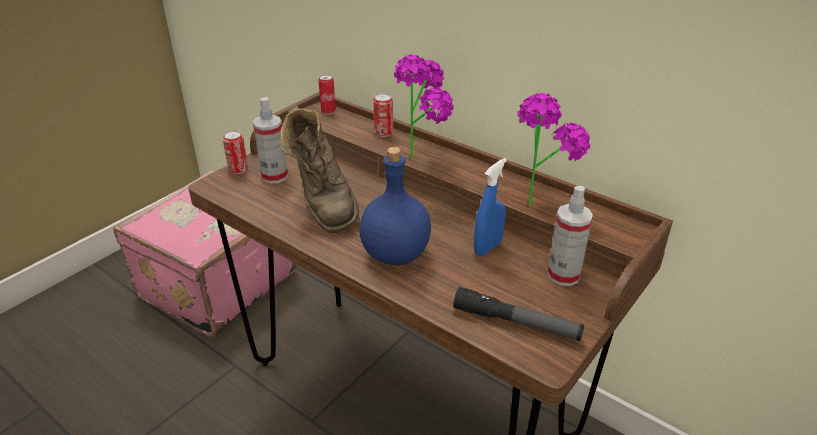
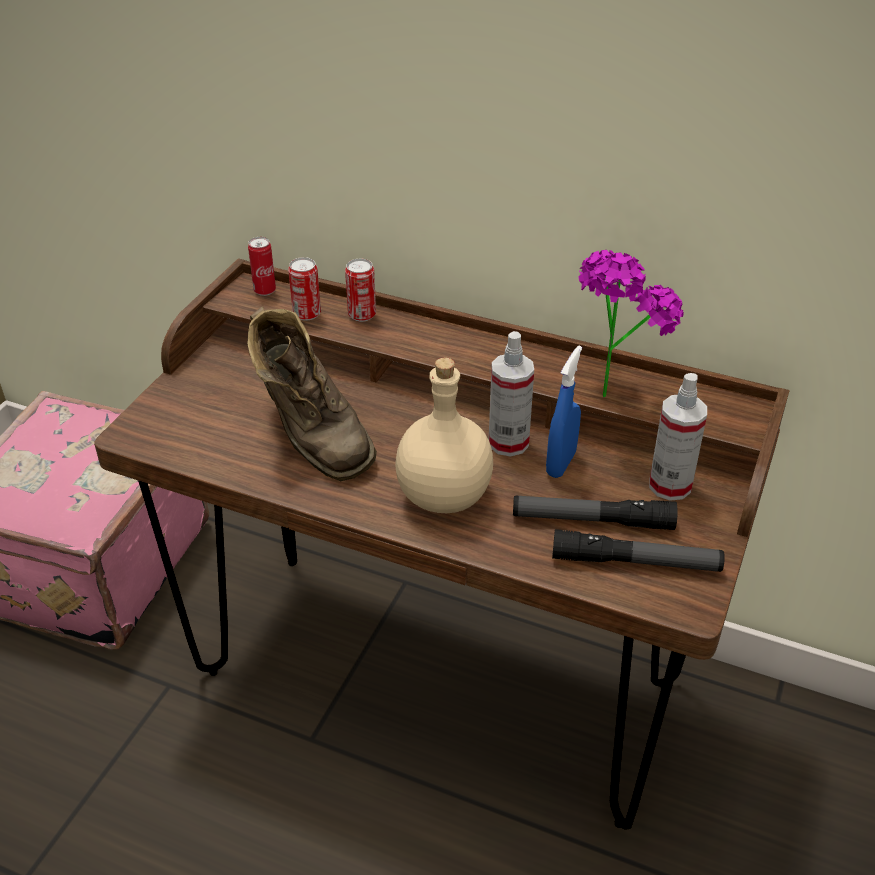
camera: 15 degrees left, 5 degrees up
can [223,130,248,174] -> can moved to [288,257,321,321]
spray bottle [253,97,288,184] -> spray bottle moved to [489,331,534,457]
blue bottle [359,147,431,265] -> beige bottle [395,357,493,513]
potted plant [394,55,454,159] -> none
none -> flashlight [513,496,678,530]

